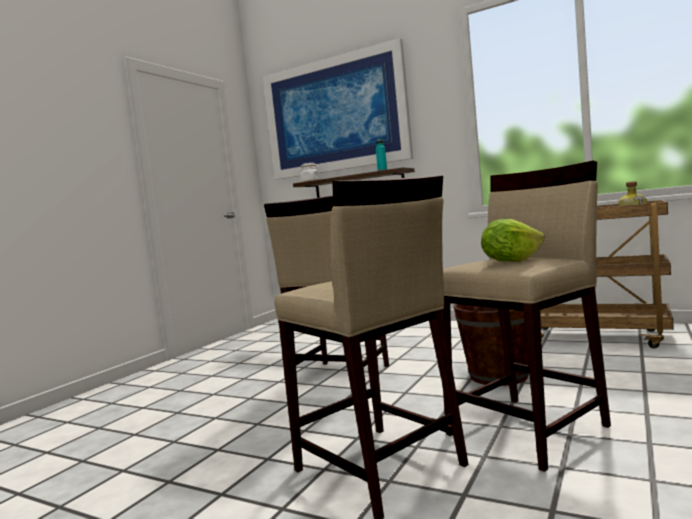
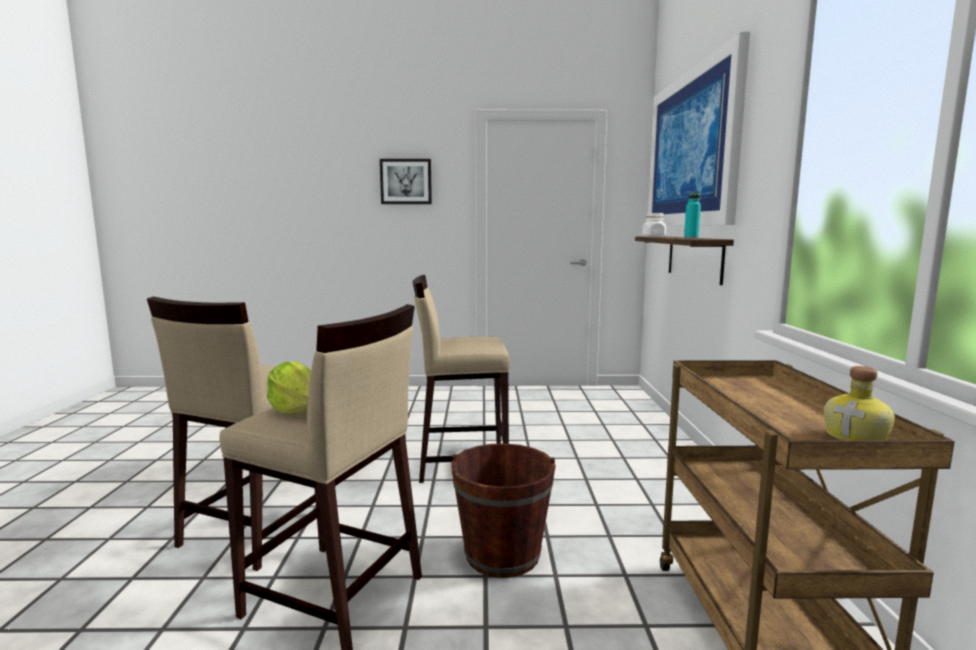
camera: 60 degrees right, 5 degrees up
none -> picture [380,159,432,204]

